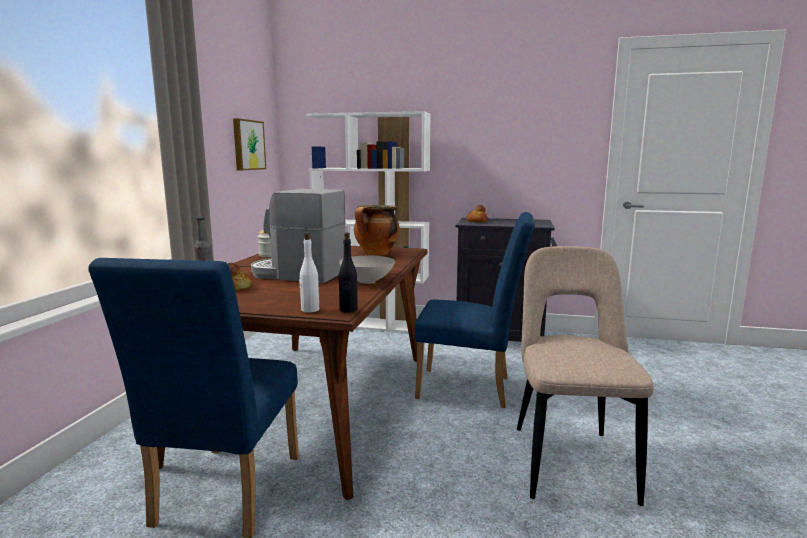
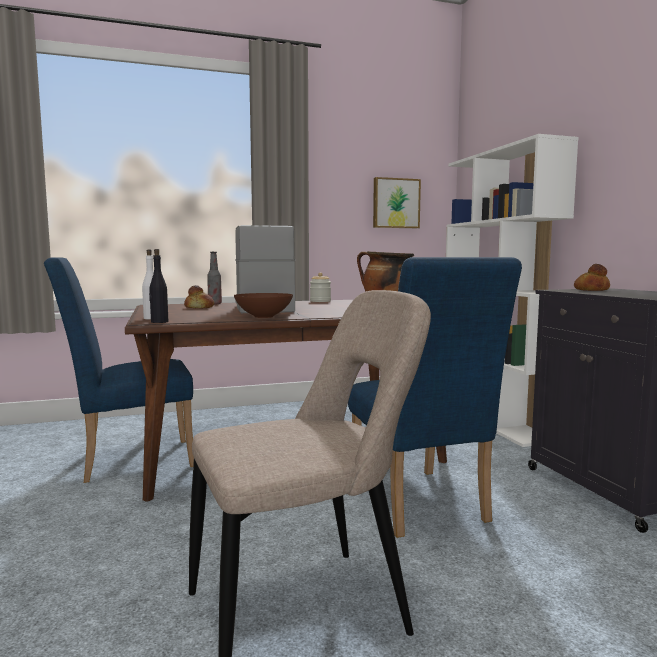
camera: 60 degrees right, 5 degrees down
white bowl [339,256,395,284] -> brown bowl [234,293,293,318]

